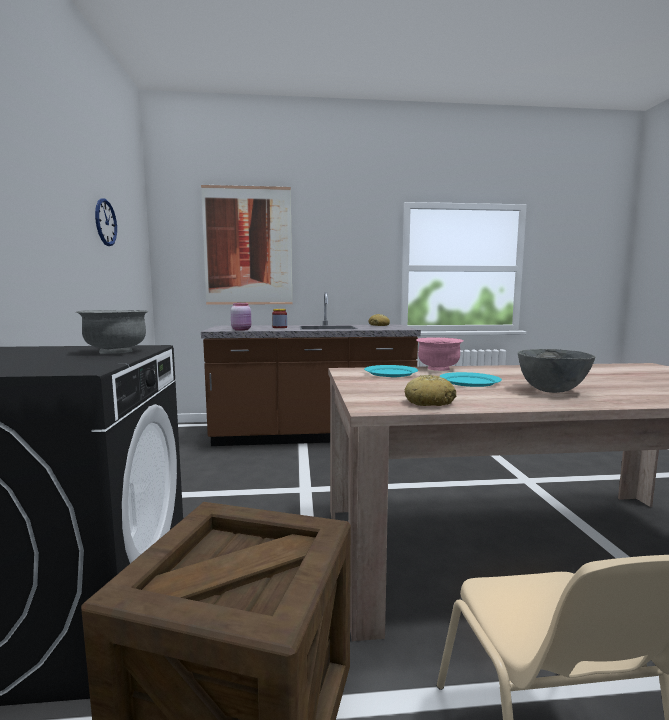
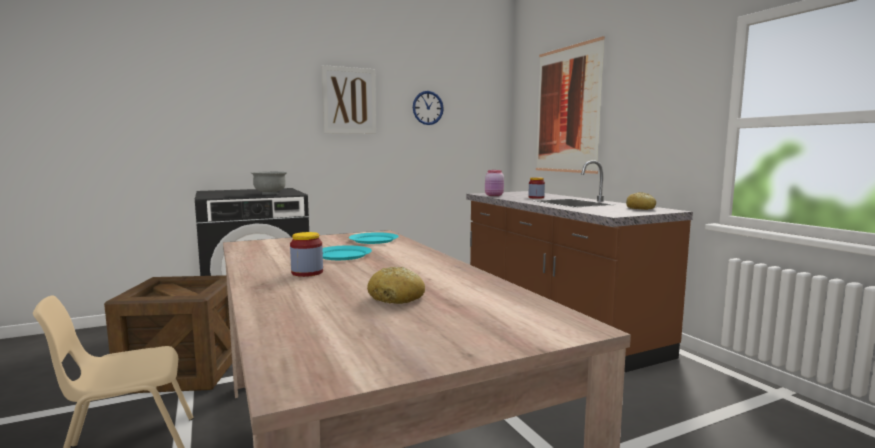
camera: 70 degrees right, 0 degrees up
bread [405,375,456,406] -> bread moved to [367,267,425,304]
pink bowl [416,337,463,371] -> none
grey bowl [518,349,595,393] -> jar [290,232,323,277]
none -> picture [322,65,376,134]

